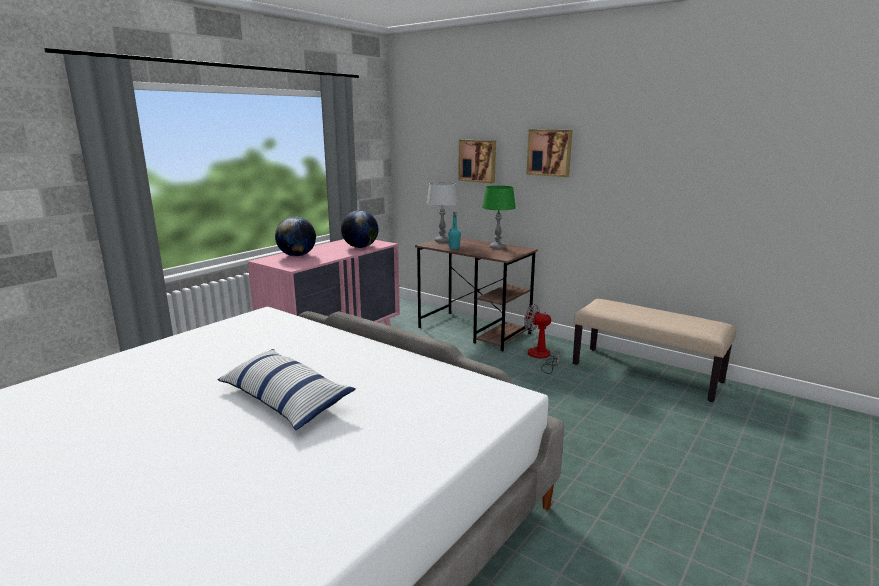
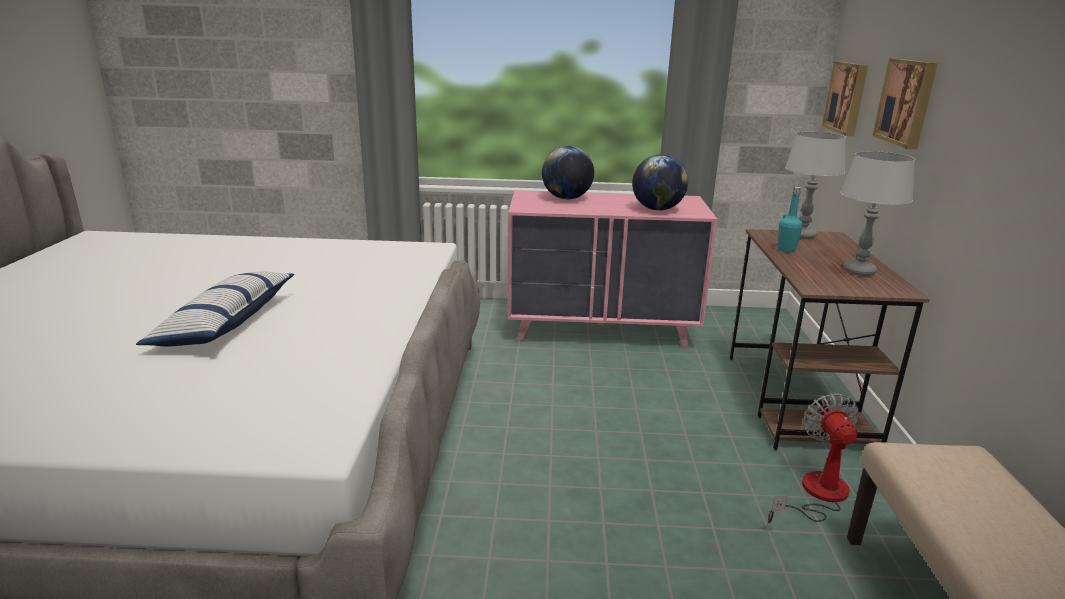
camera: 55 degrees right, 5 degrees up
green table lamp [482,186,516,249] -> grey table lamp [840,151,915,276]
picture [526,129,572,177] -> picture moved to [822,61,868,136]

